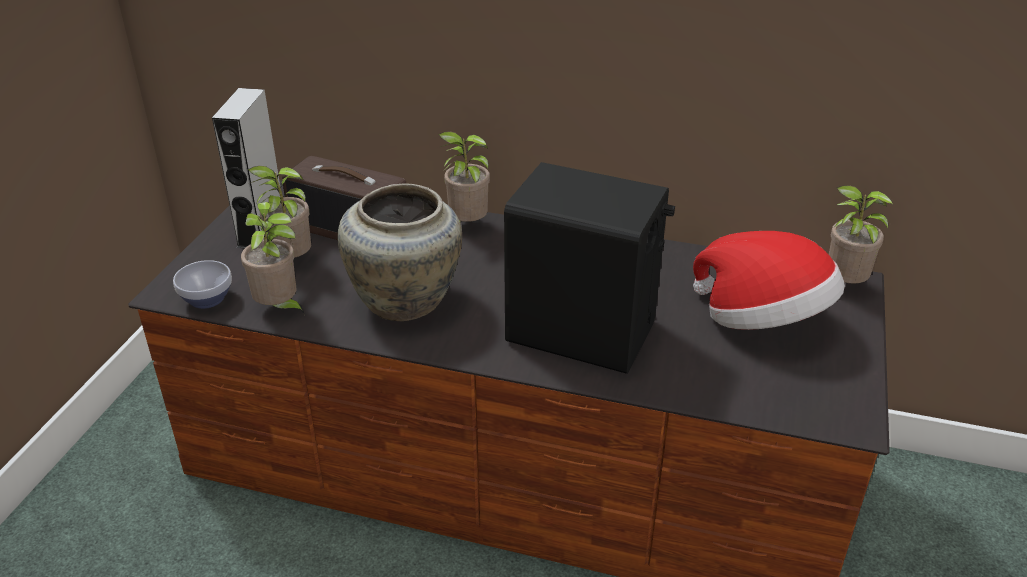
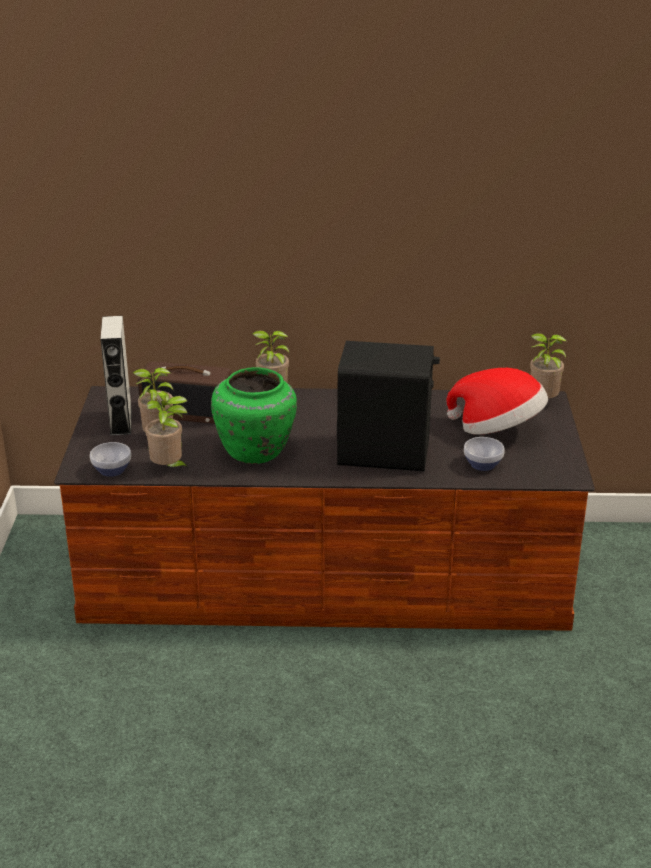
camera: 15 degrees left, 5 degrees down
beige vase [337,183,462,321] -> green vase [211,367,297,464]
none -> bowl [464,437,505,471]

